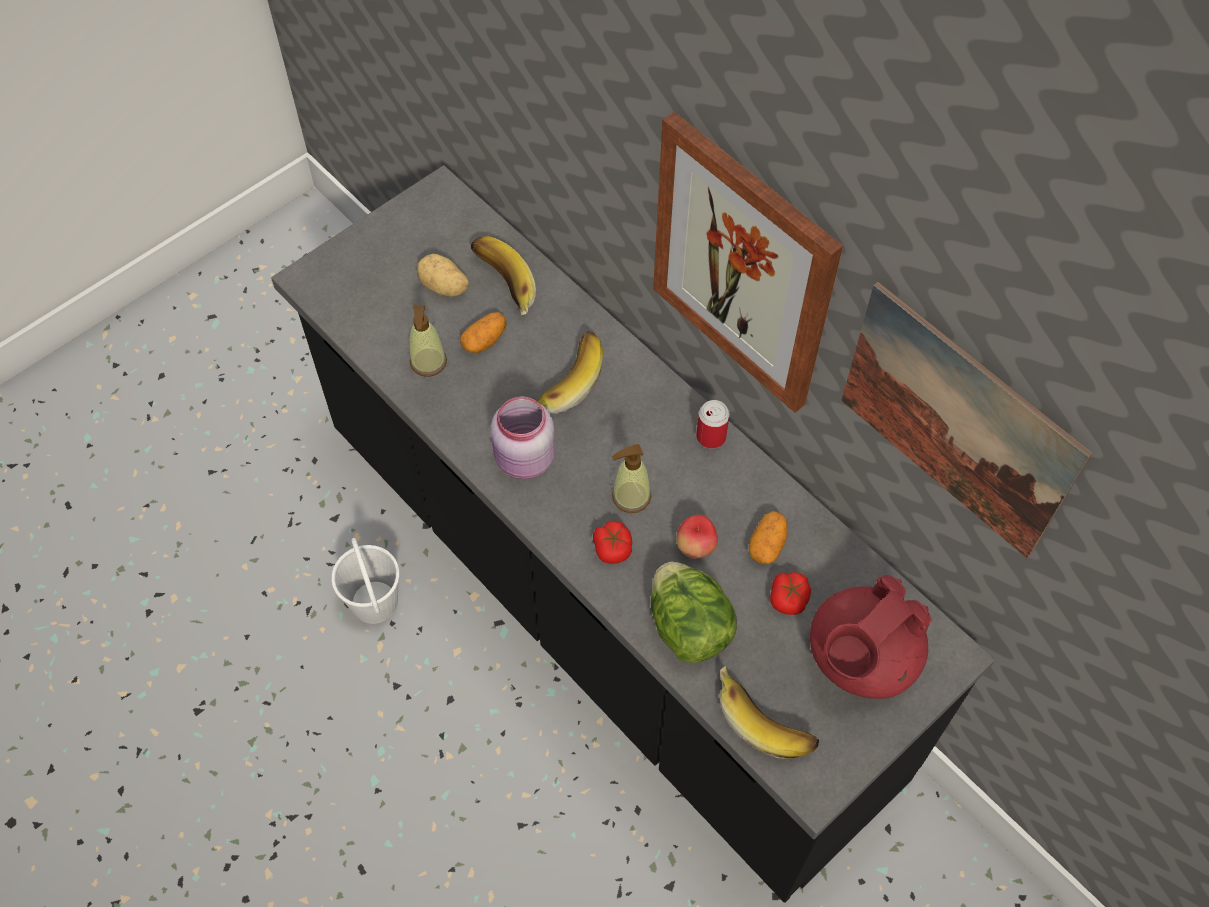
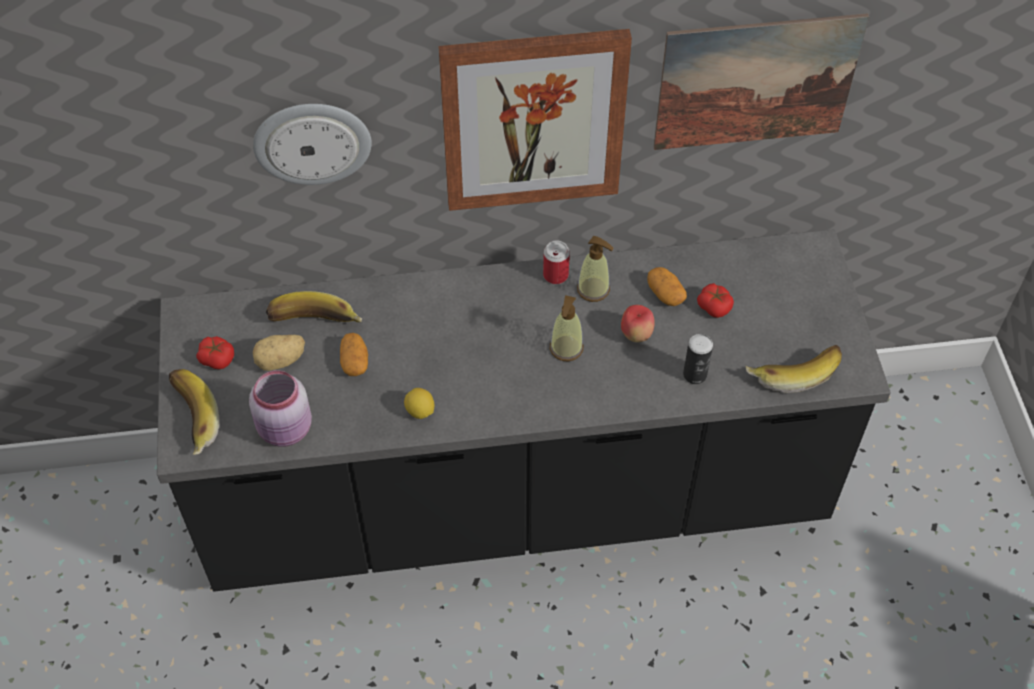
camera: 55 degrees left, 5 degrees down
white bucket [331,538,400,624] -> none
soap dispenser [409,305,447,377] -> soap dispenser moved to [577,236,614,302]
pink jar [490,396,555,479] -> pink jar moved to [249,370,312,447]
banana [537,331,603,414] -> banana moved to [169,369,220,455]
tomato [593,521,632,564] -> tomato moved to [196,336,234,369]
lettuce [651,562,737,663] -> can [683,334,713,384]
red teapot [810,575,932,699] -> none
none -> wall clock [253,104,372,185]
none -> lemon [404,388,435,419]

